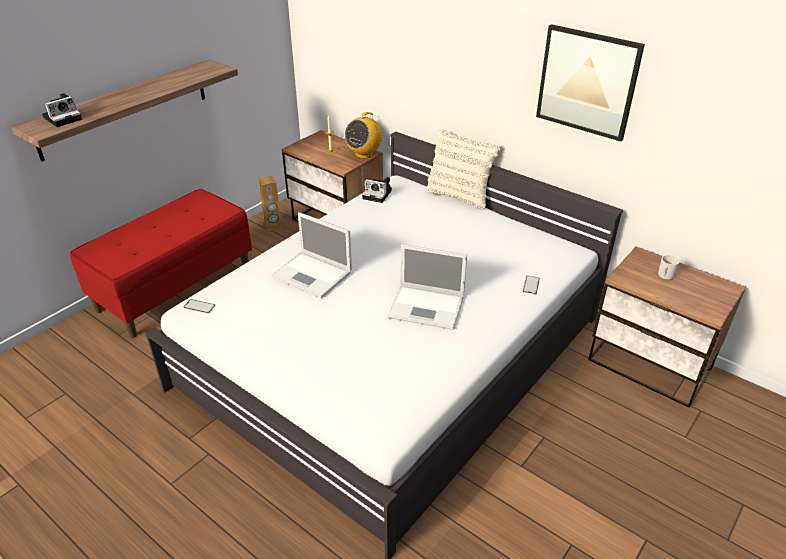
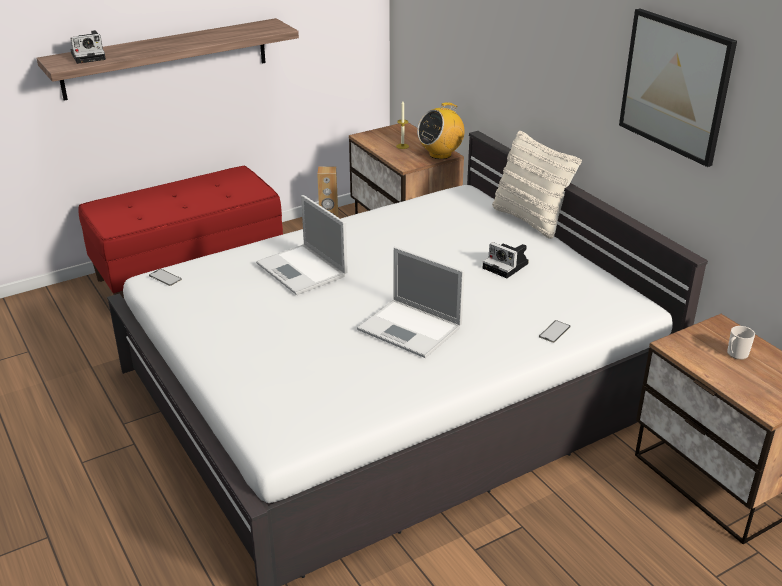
camera: 20 degrees right, 5 degrees down
camera [362,177,392,203] -> camera moved to [483,242,529,278]

